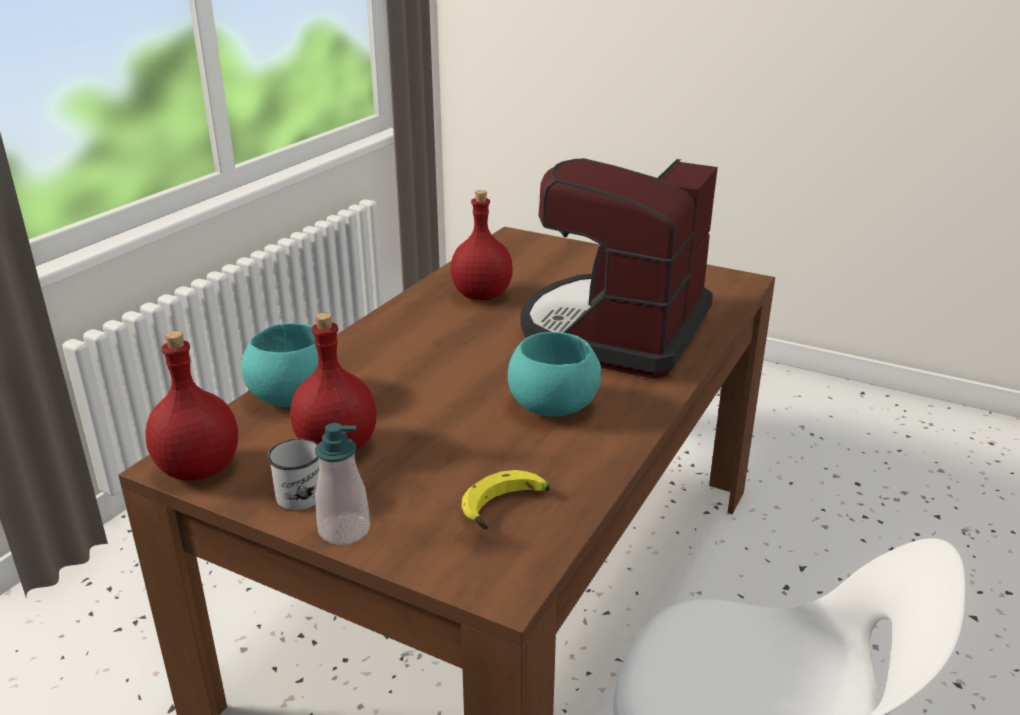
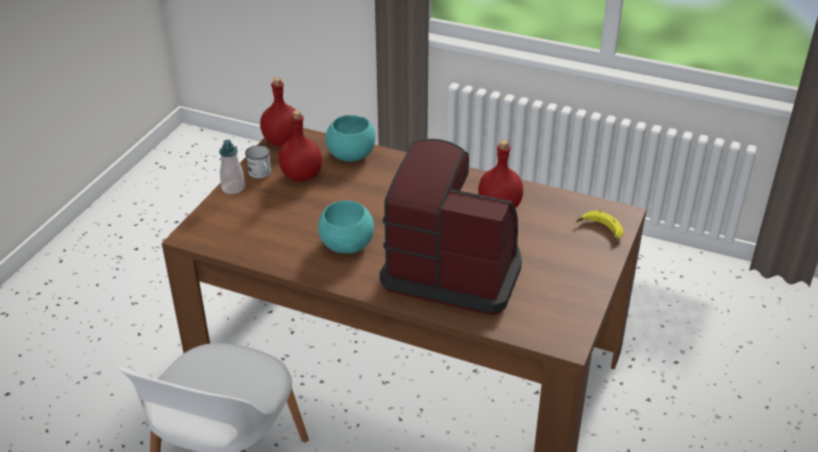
camera: 85 degrees right, 10 degrees up
banana [461,470,550,530] -> banana moved to [576,211,624,240]

